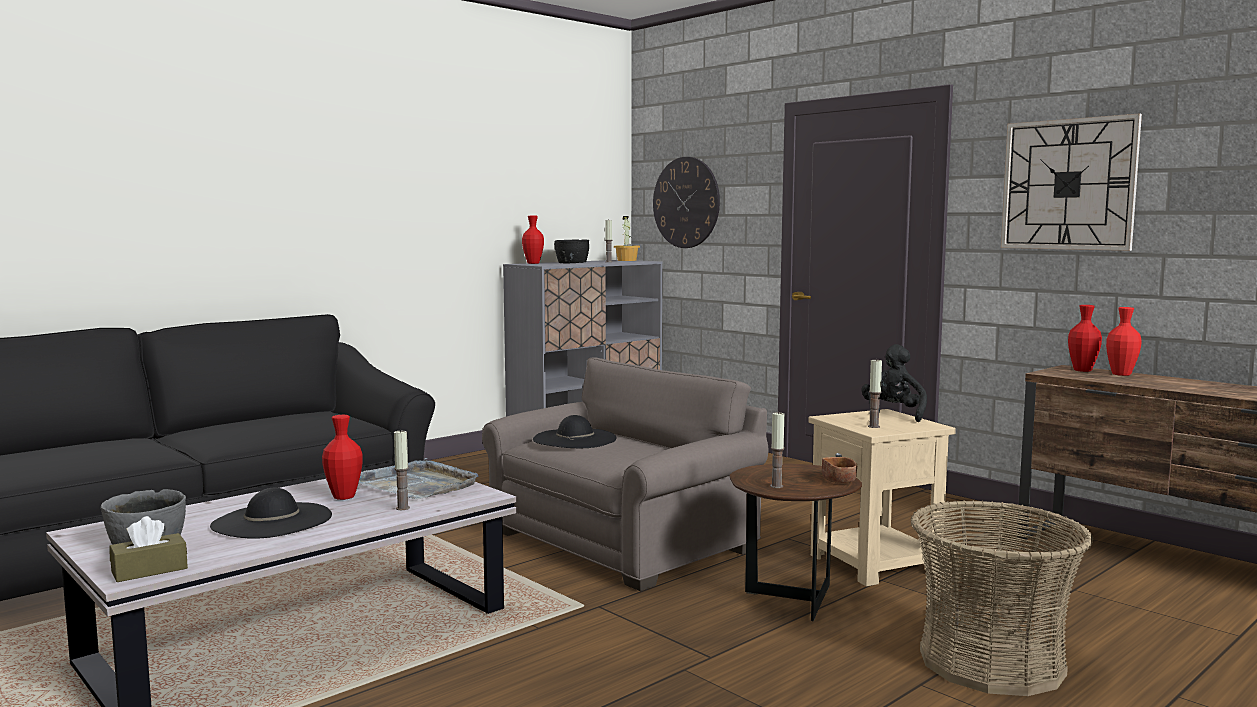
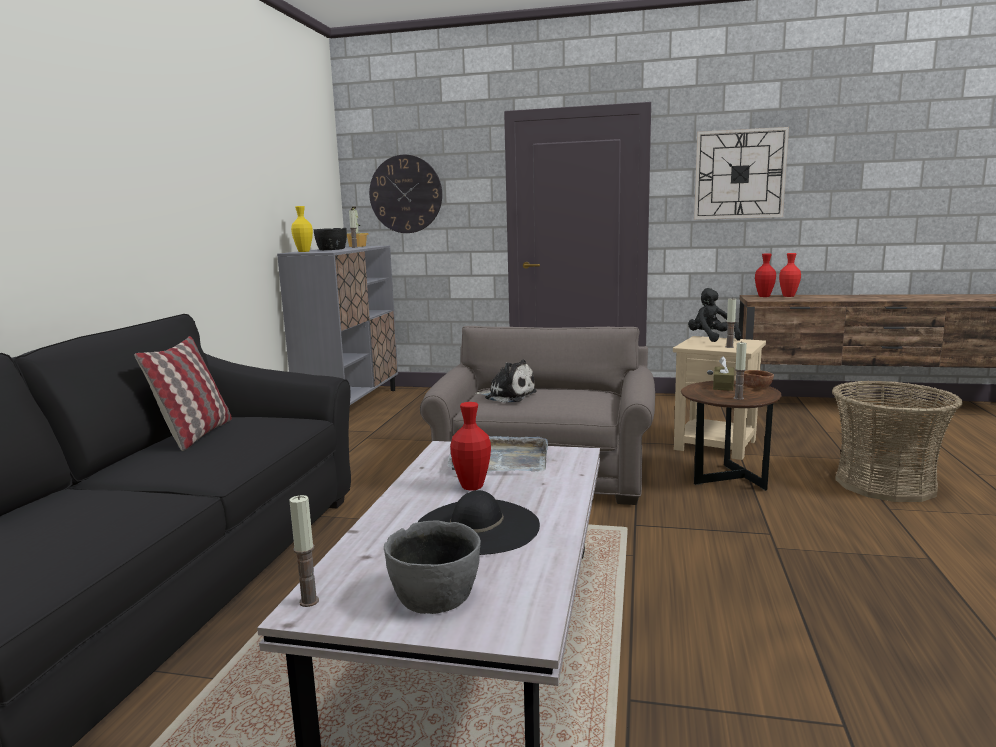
camera: 35 degrees left, 5 degrees up
brown tissue box [109,516,188,582] -> brown tissue box moved to [713,356,734,391]
candle [394,429,410,510] -> candle moved to [289,495,319,607]
red vase [522,216,544,264] -> yellow vase [291,206,313,252]
black hat [533,415,617,448] -> plush toy [475,359,537,403]
none -> pillow [134,336,232,451]

